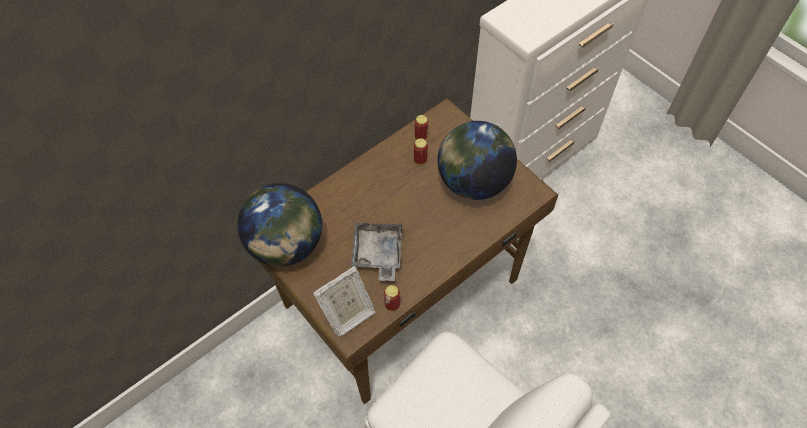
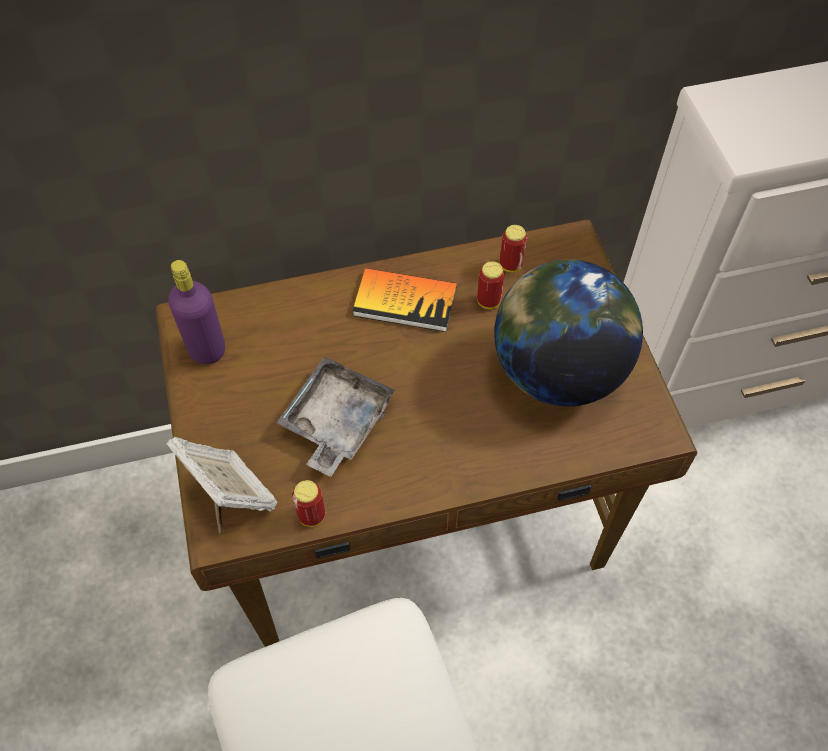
camera: 25 degrees right, 0 degrees up
globe [237,183,322,267] -> purple bottle [168,260,225,364]
picture frame [313,266,376,337] -> picture frame turned 120 degrees counterclockwise [165,437,277,534]
none -> book [353,268,457,332]

